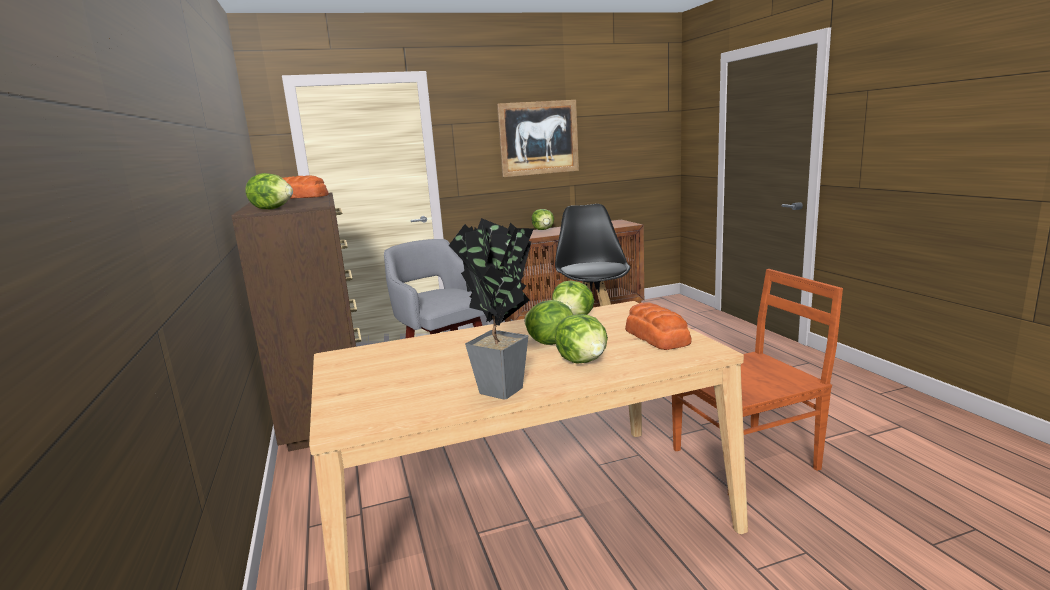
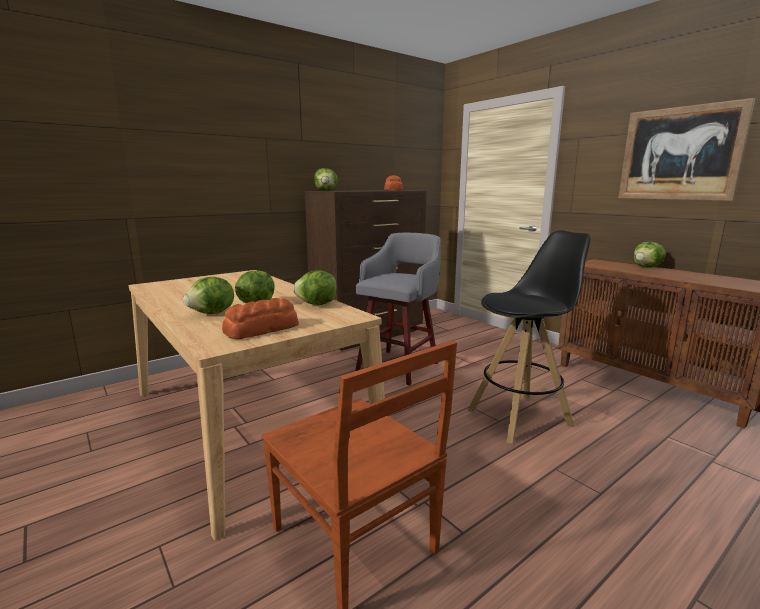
camera: 70 degrees right, 0 degrees up
potted plant [449,218,534,400] -> none

